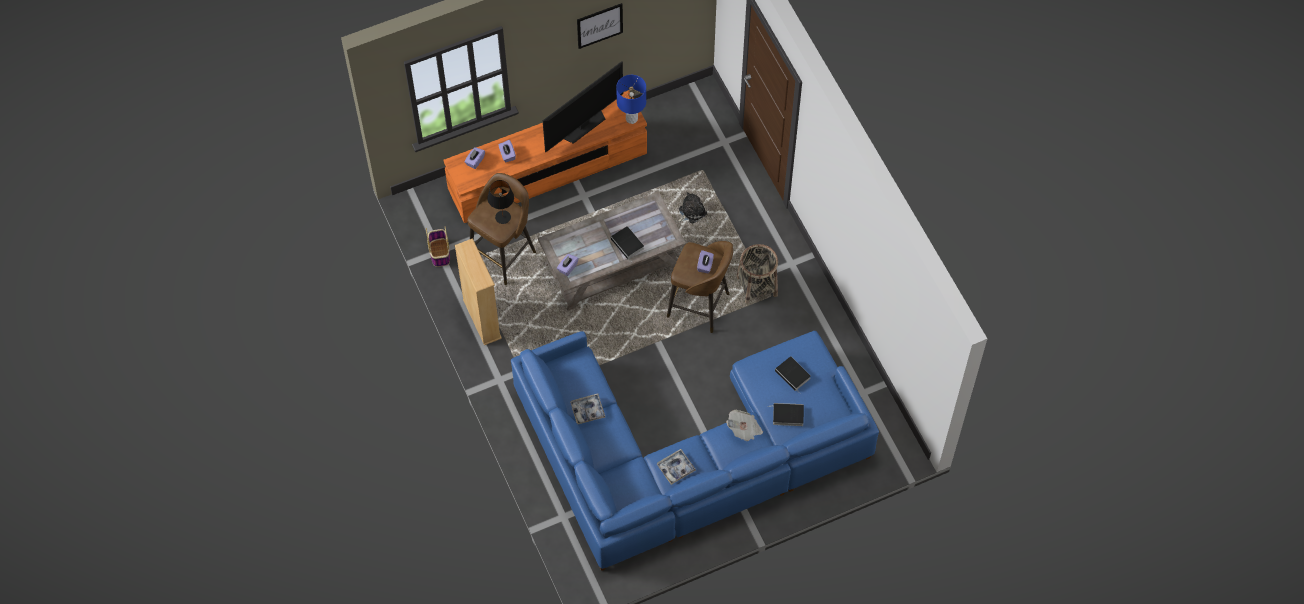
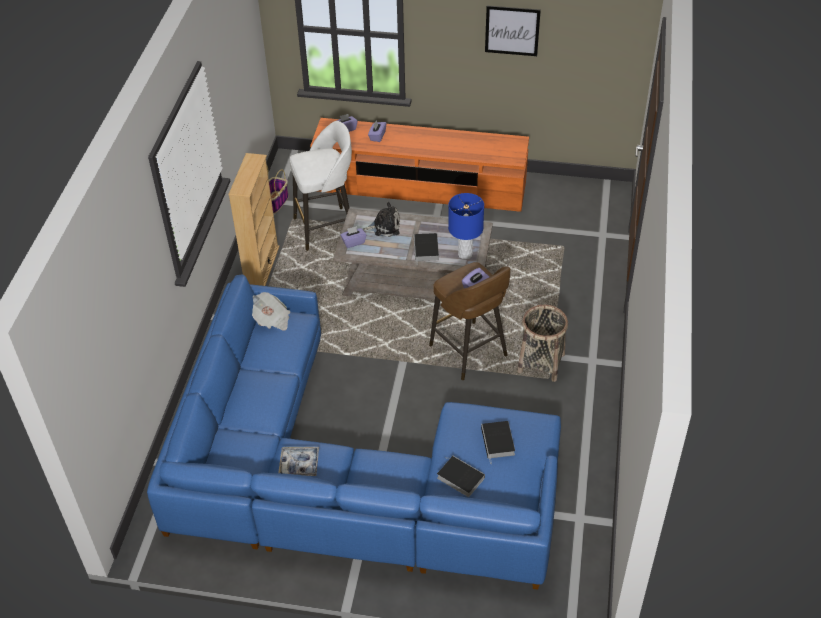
camera: 35 degrees right, 15 degrees down
brown stool [467,173,536,285] -> white stool [290,121,352,251]
black table lamp [487,180,514,224] -> none
television [543,61,623,152] -> none
tray [570,394,605,424] -> none
blue table lamp [616,75,646,124] -> blue table lamp moved to [448,193,484,260]
plush toy [678,192,707,223] -> plush toy moved to [363,202,400,237]
newspaper [726,410,763,441] -> newspaper moved to [252,292,290,331]

